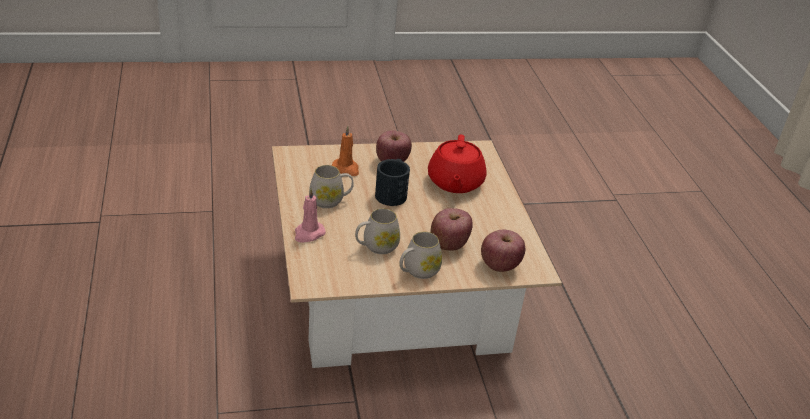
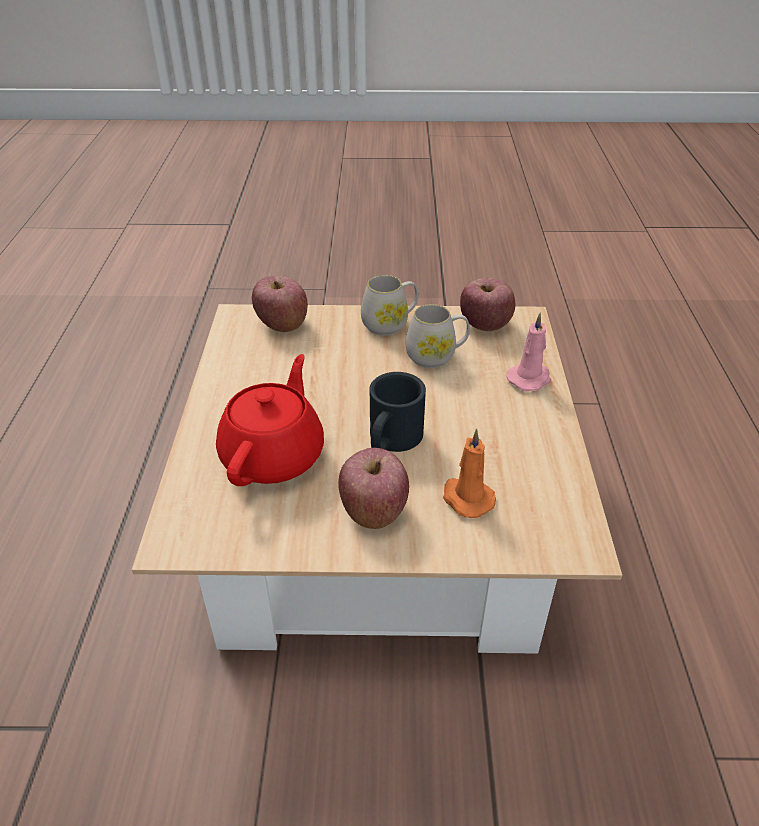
camera: 165 degrees left, 5 degrees up
white mug [309,165,354,208] -> none
apple [431,208,473,251] -> apple moved to [460,278,515,331]

